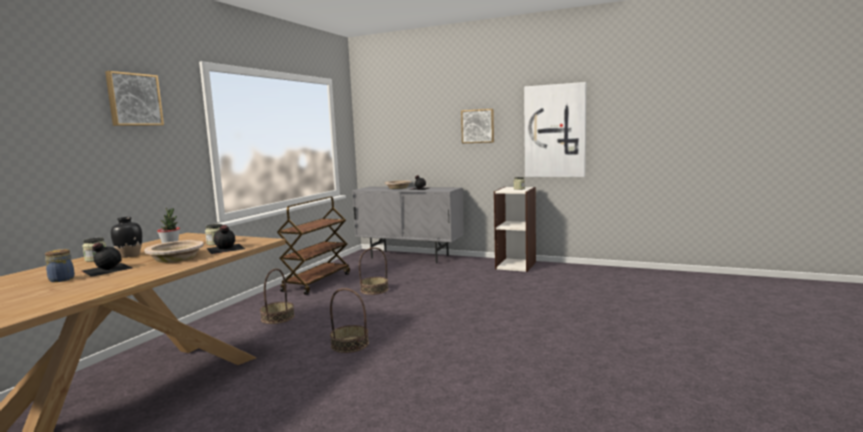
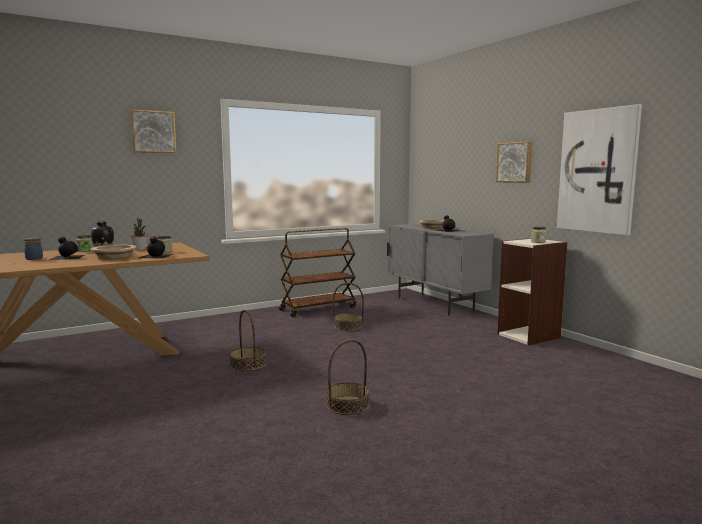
camera: 35 degrees right, 0 degrees up
basket [260,268,295,324] -> basket moved to [326,339,370,415]

